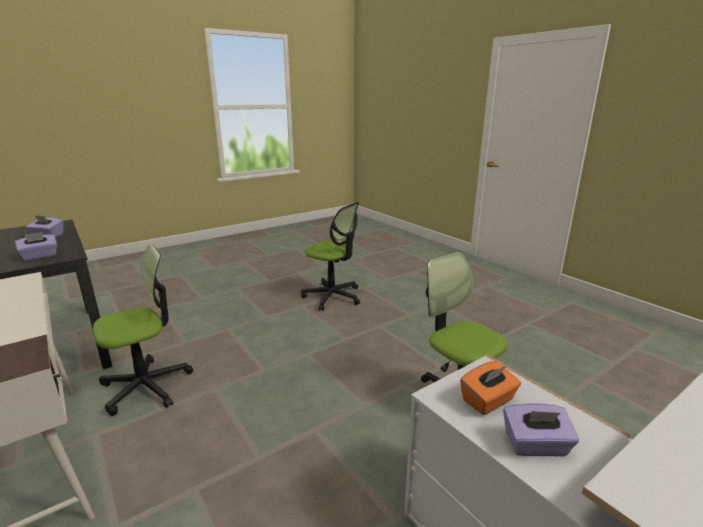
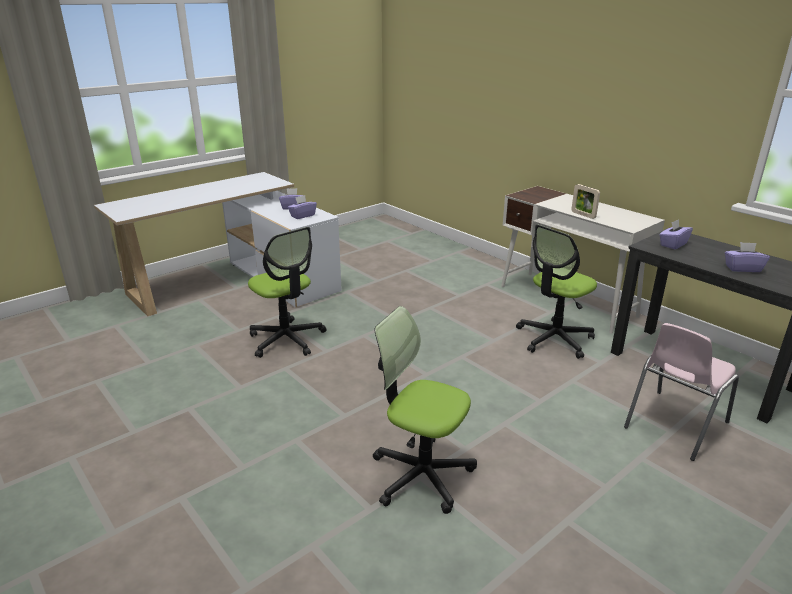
camera: 175 degrees right, 5 degrees up
orange tissue box [460,361,521,415] -> purple tissue box [288,195,317,219]
none -> picture frame [571,184,600,219]
none -> pink chair [624,323,739,461]

